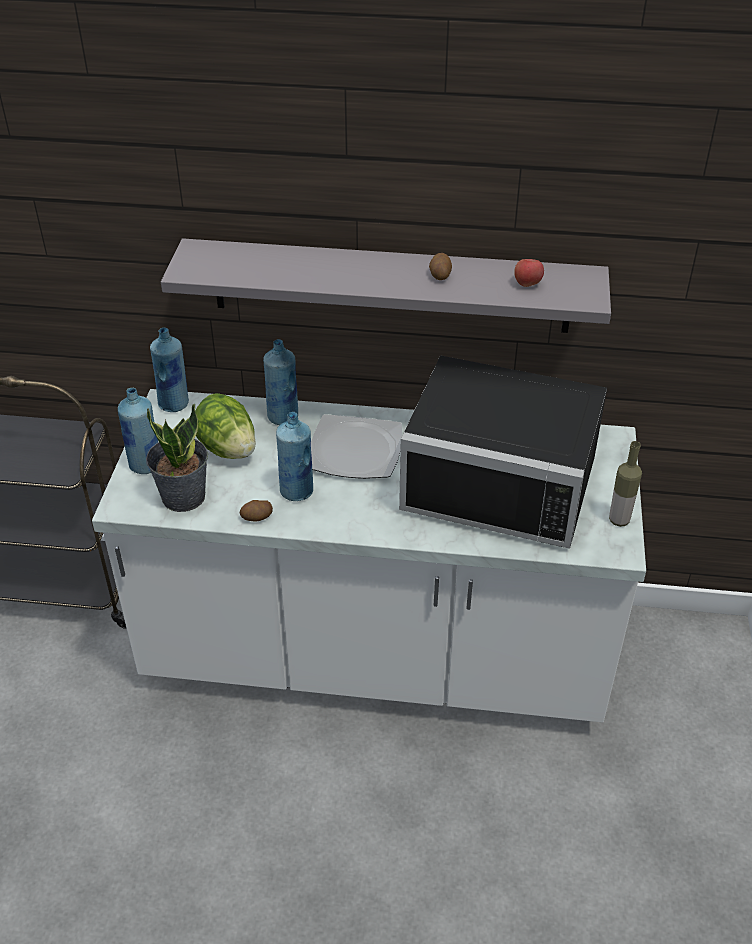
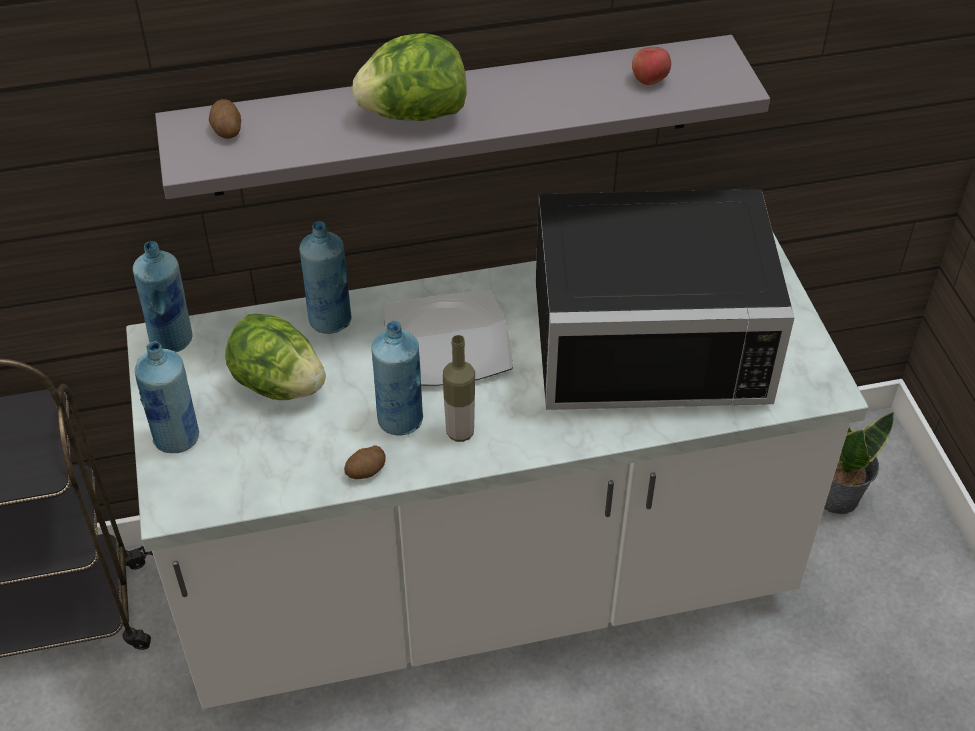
camera: 20 degrees left, 5 degrees up
potted plant [146,404,208,512] -> potted plant moved to [824,411,895,514]
potato [429,253,452,280] -> potato moved to [209,99,241,139]
bottle [609,441,642,527] -> bottle moved to [443,335,475,442]
none -> lettuce [352,33,467,121]

